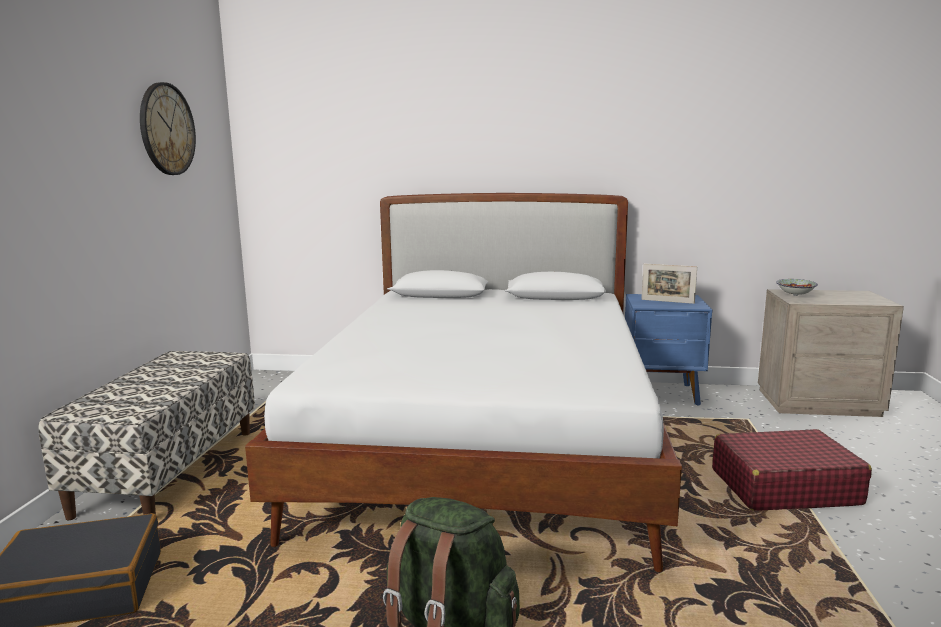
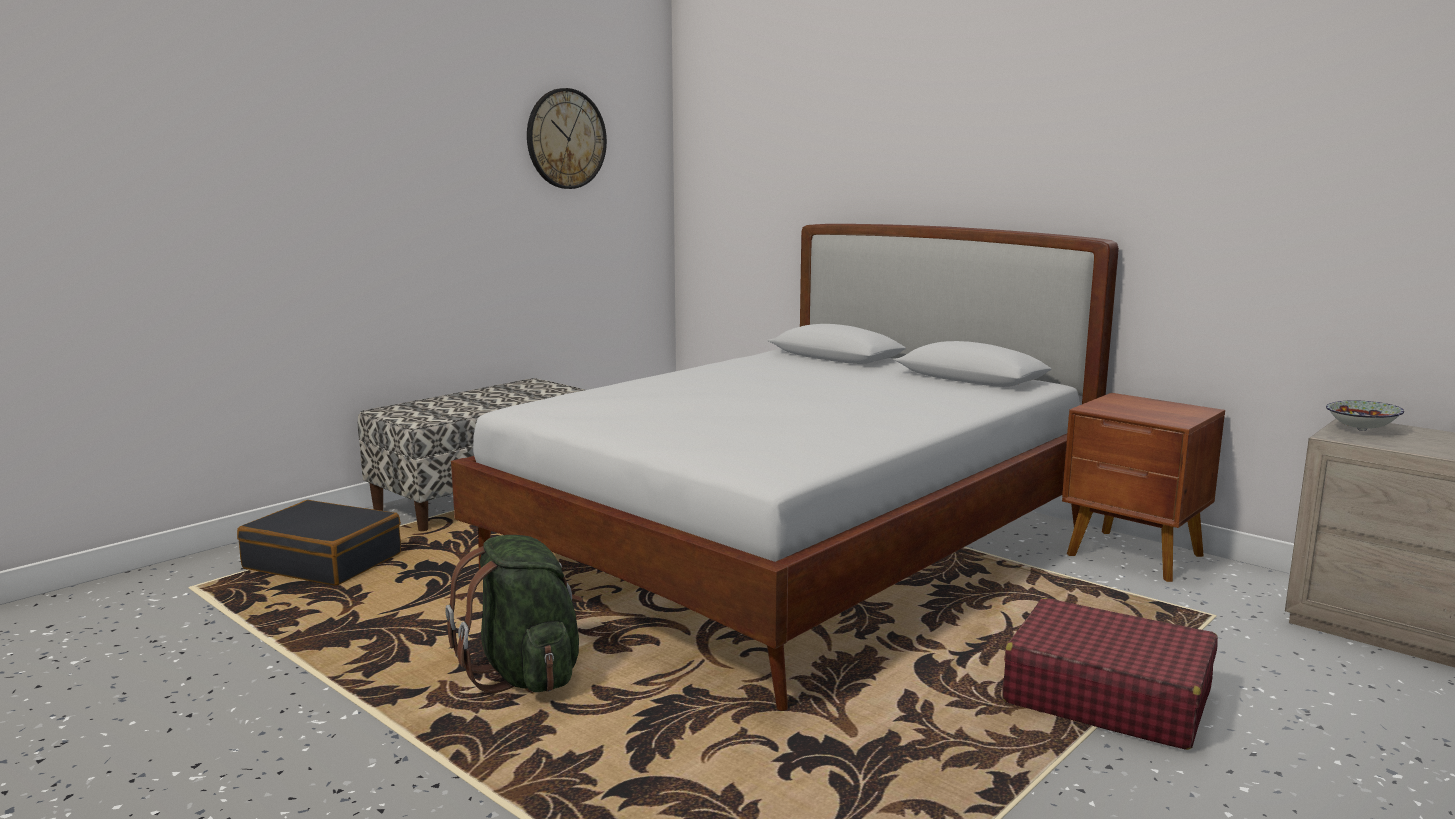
camera: 35 degrees right, 0 degrees up
blue nightstand [625,294,712,406] -> brown nightstand [1062,393,1225,582]
picture frame [641,264,697,304] -> none

